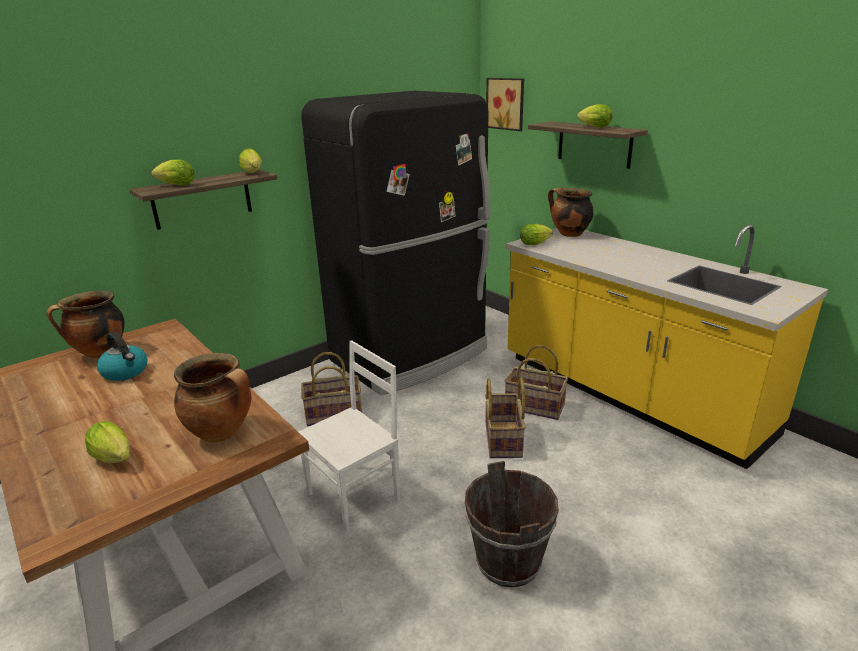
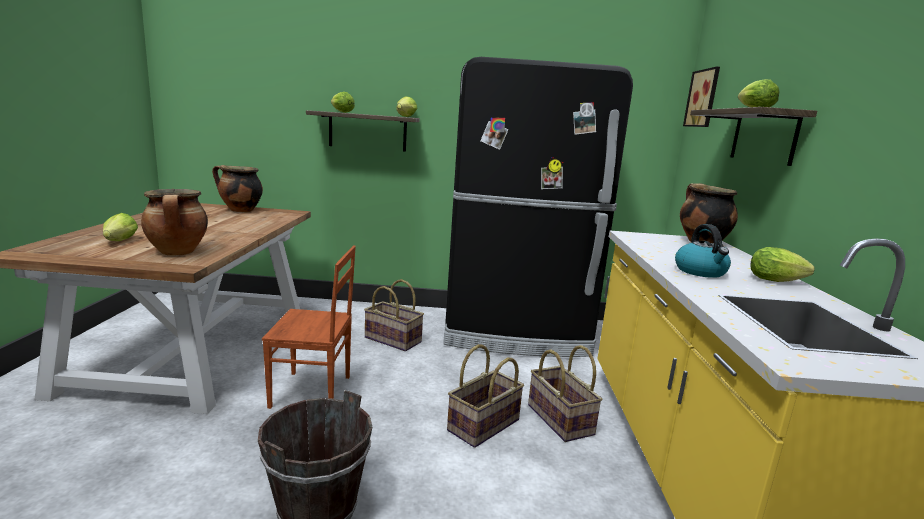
camera: 40 degrees right, 10 degrees down
kettle [97,332,147,381] -> kettle moved to [675,224,731,278]
white chair [298,340,400,533] -> brown chair [262,245,356,409]
lettuce [520,224,553,245] -> lettuce moved to [751,247,815,282]

